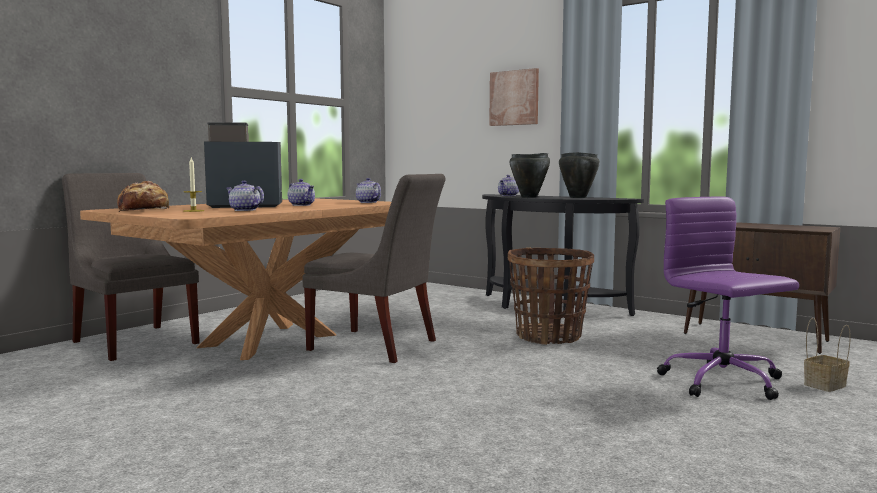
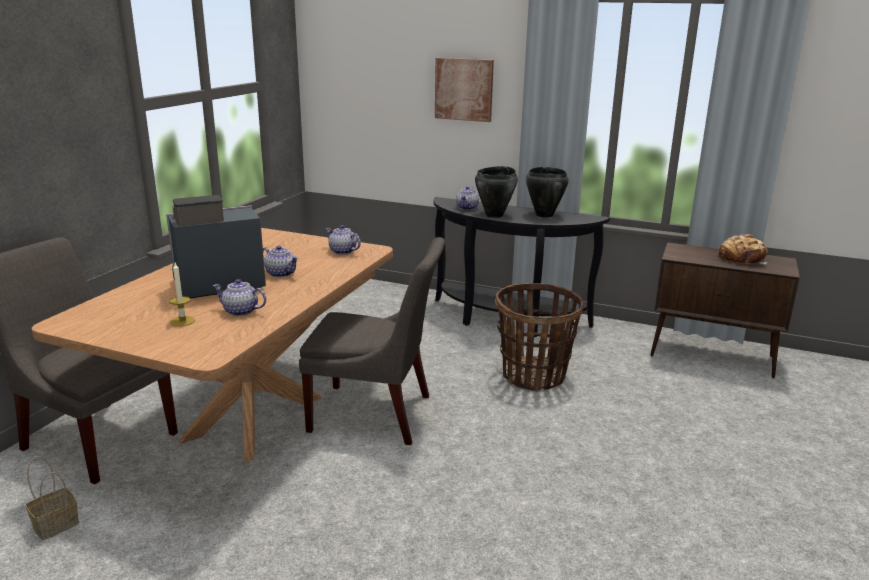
camera: 15 degrees left, 15 degrees up
bread [117,181,170,212] -> bread moved to [719,234,768,264]
purple office chair [657,197,799,400] -> none
basket [804,318,851,392] -> basket moved to [26,456,79,540]

